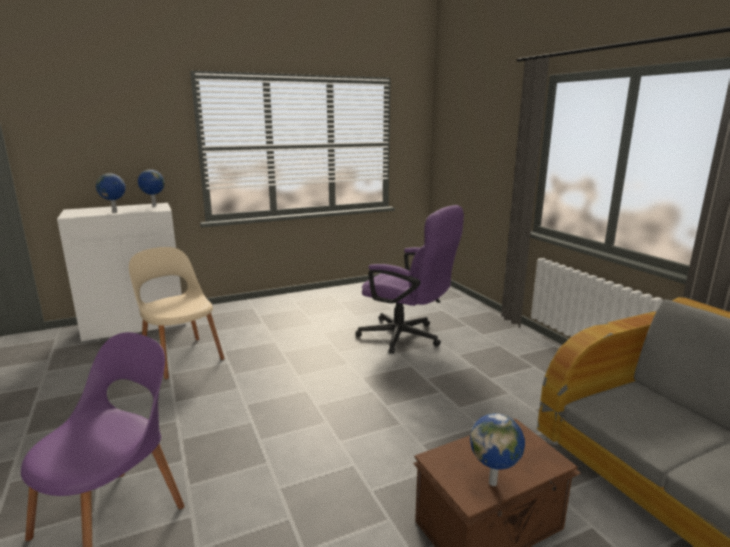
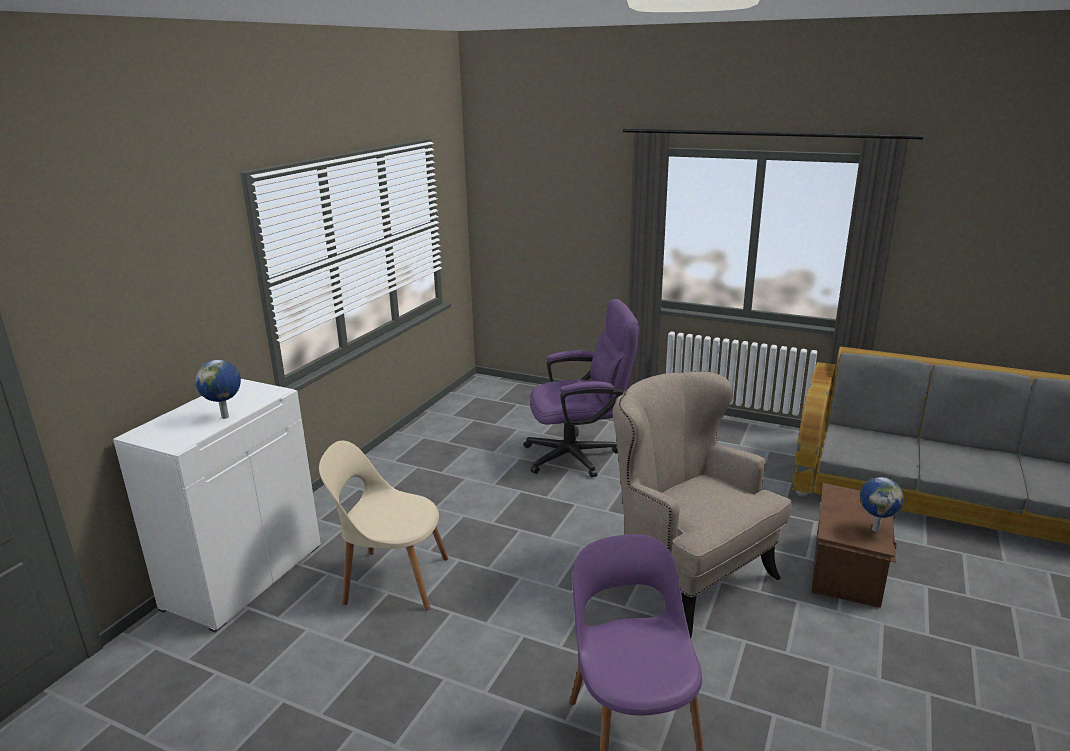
camera: 40 degrees left, 5 degrees up
globe [138,170,165,206] -> none
none -> beige armchair [613,371,791,638]

